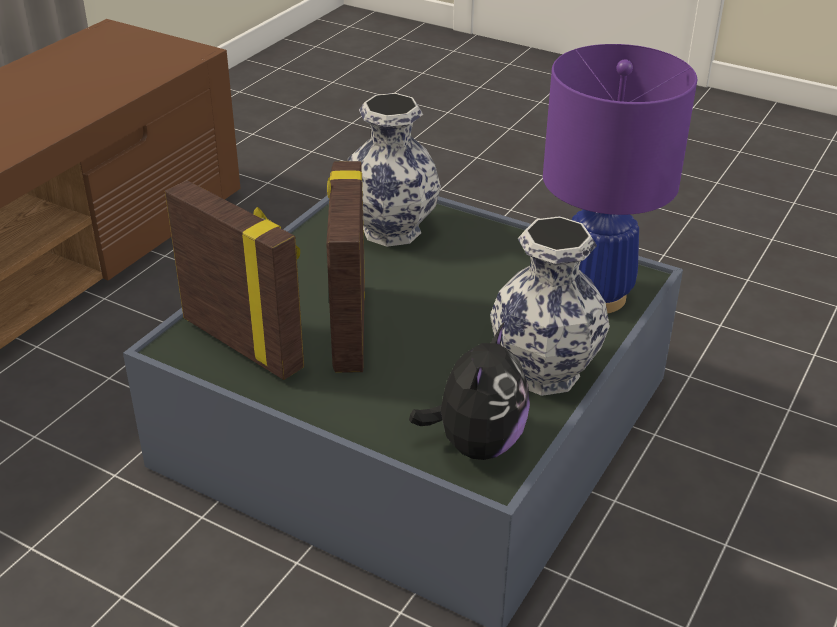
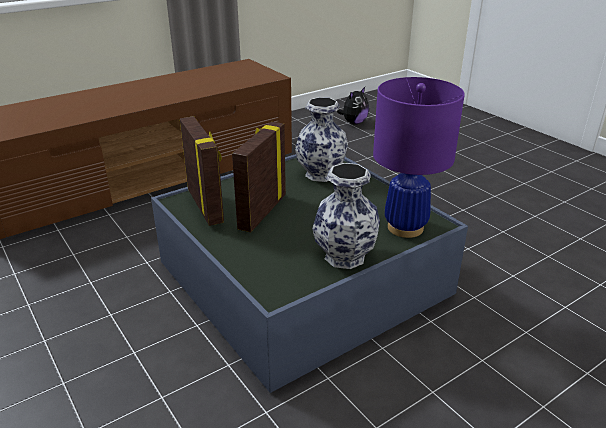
camera: 25 degrees right, 5 degrees down
plush toy [409,321,530,460] -> plush toy moved to [337,87,369,125]

